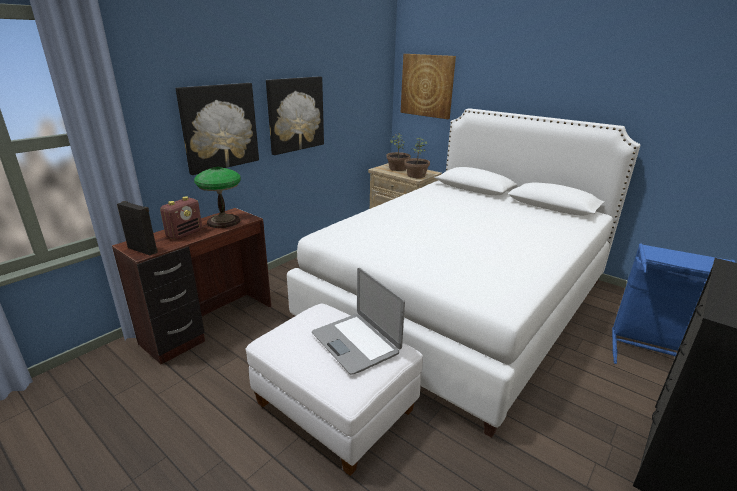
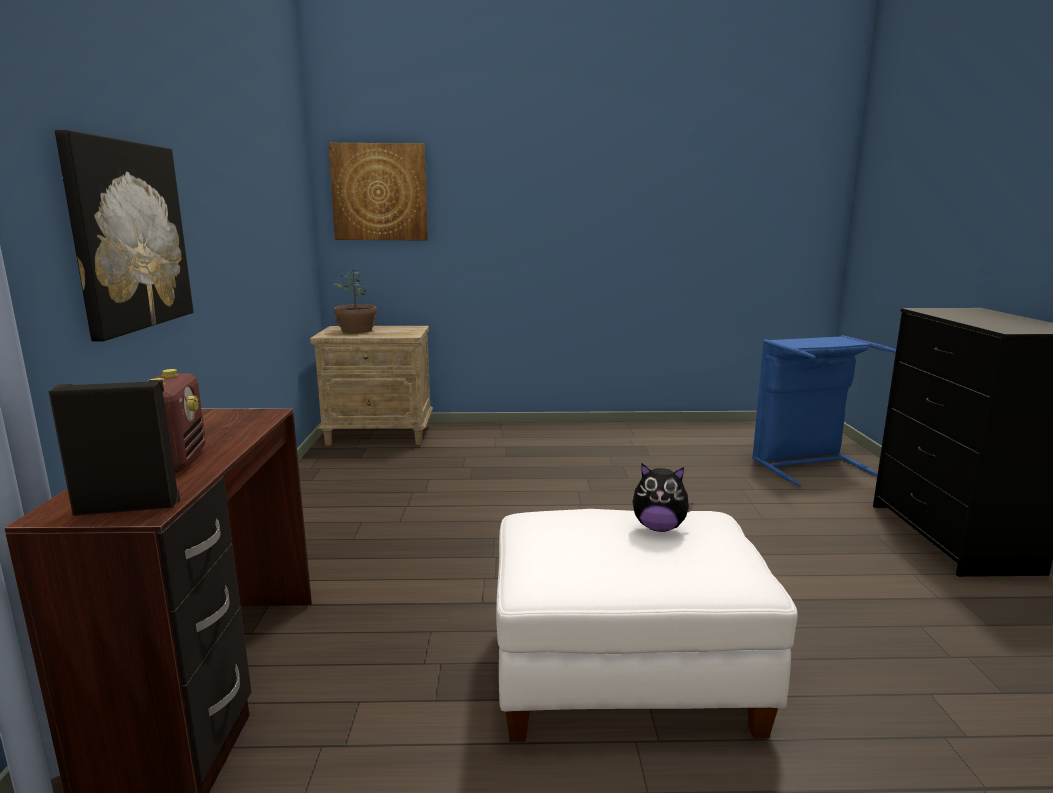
camera: 40 degrees left, 10 degrees down
table lamp [194,167,241,228] -> none
picture [266,76,324,155] -> none
white bed [287,108,640,438] -> none
laptop [312,268,405,375] -> plush toy [633,464,694,532]
potted plant [404,138,430,178] -> none

